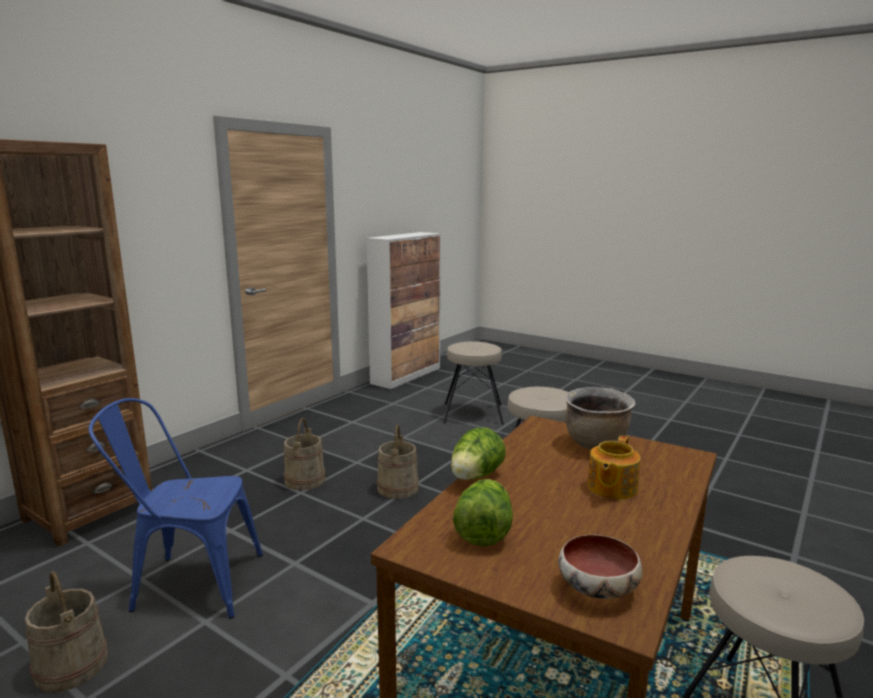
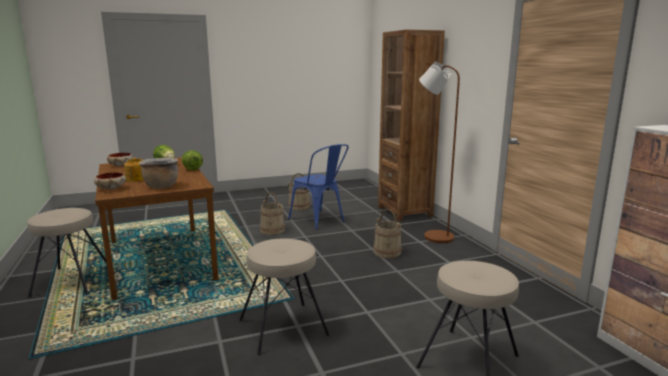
camera: 125 degrees right, 0 degrees up
blue chair [88,398,263,619] -> blue chair turned 105 degrees clockwise [288,144,348,230]
beige bucket [377,424,419,499] -> beige bucket moved to [260,192,285,235]
none -> bowl [94,172,126,190]
none -> brown floor lamp [419,62,460,243]

